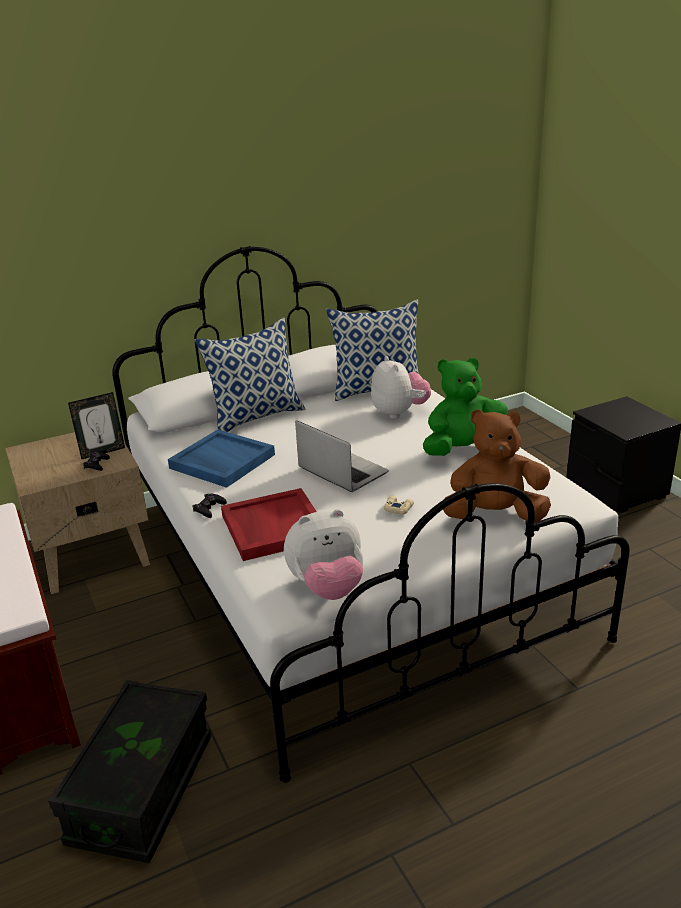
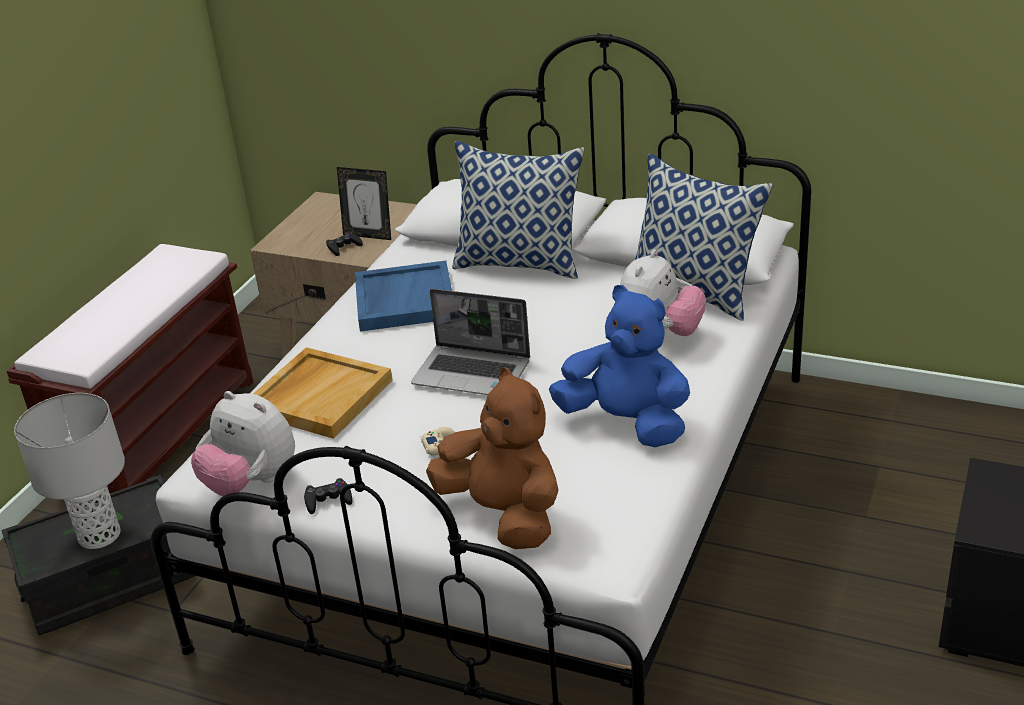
camera: 50 degrees right, 5 degrees up
black game controller [192,494,227,518] -> black game controller moved to [304,478,353,514]
red tray [221,488,317,561] -> beige tray [253,347,392,439]
laptop [295,420,389,492] -> laptop turned 105 degrees clockwise [411,289,530,395]
green plush toy [423,357,508,456] -> blue plush toy [549,285,690,447]
none -> white table lamp [14,393,125,549]

